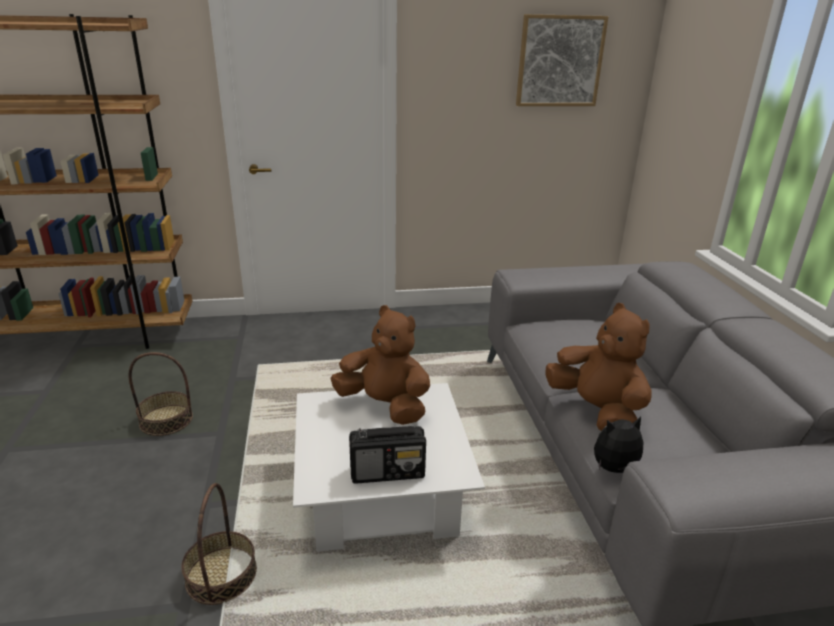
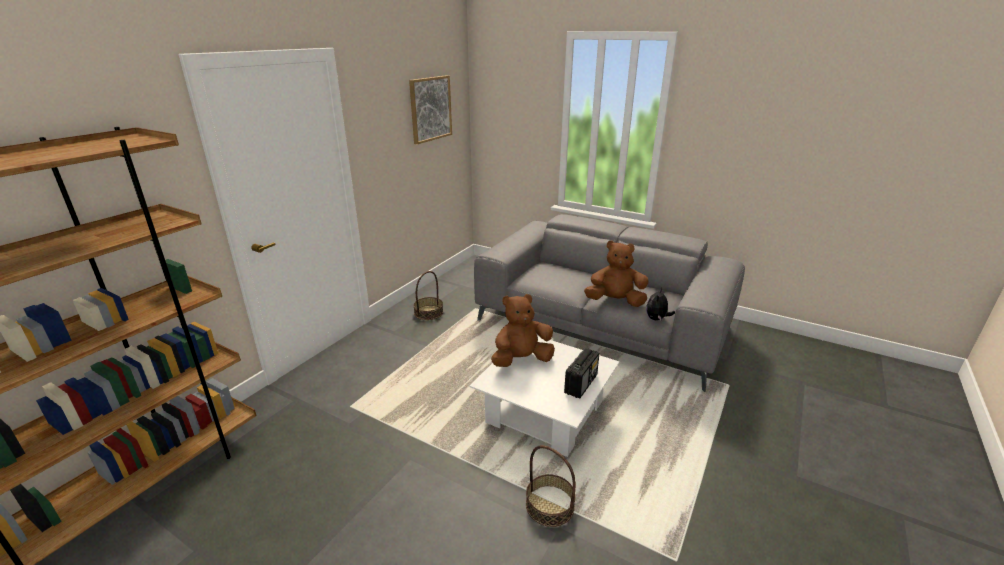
camera: 50 degrees left, 0 degrees up
basket [129,352,193,436] -> basket moved to [413,271,443,320]

